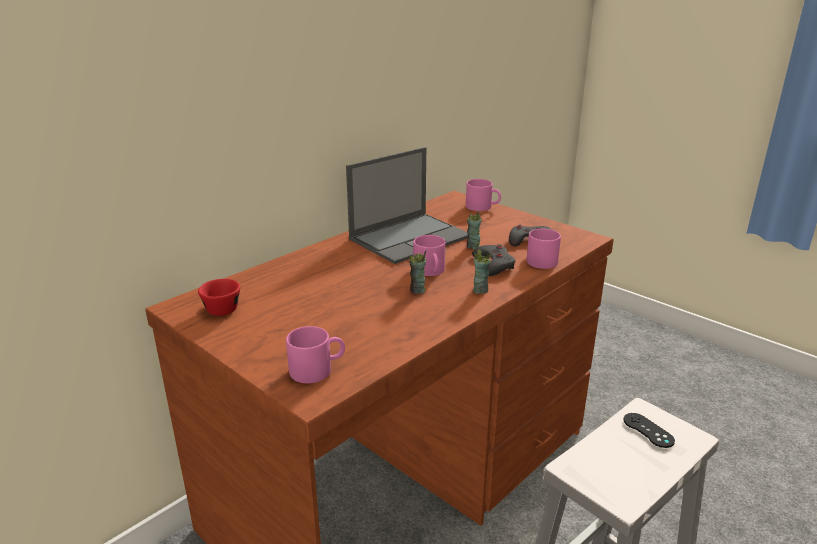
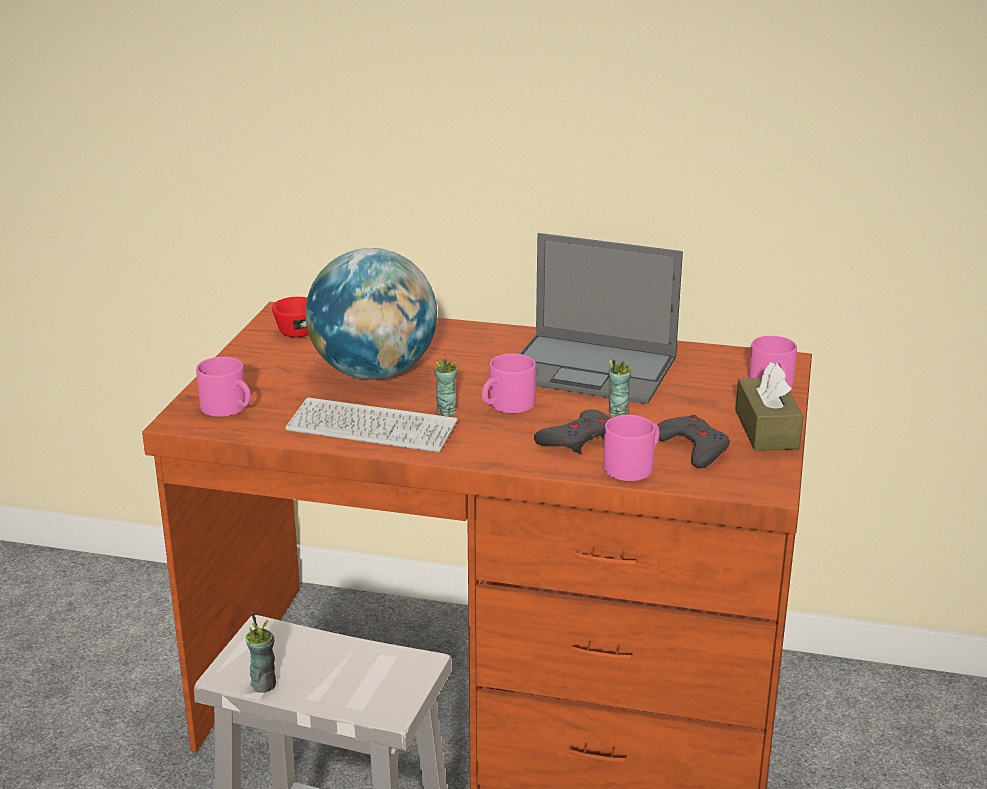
camera: 60 degrees right, 0 degrees up
cup [473,249,491,294] -> cup moved to [245,612,276,693]
black game controller [623,413,675,448] -> none
none -> keyboard [285,398,458,452]
none -> globe [305,248,437,380]
none -> brown tissue box [735,362,803,450]

